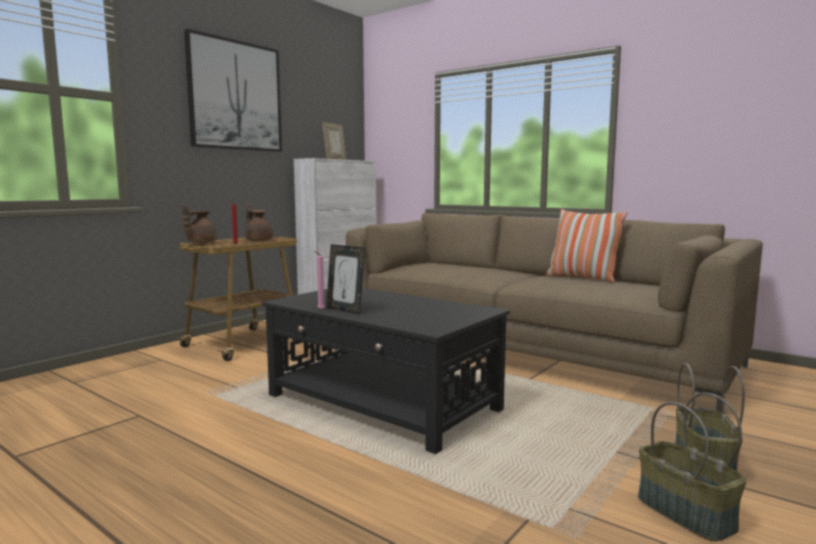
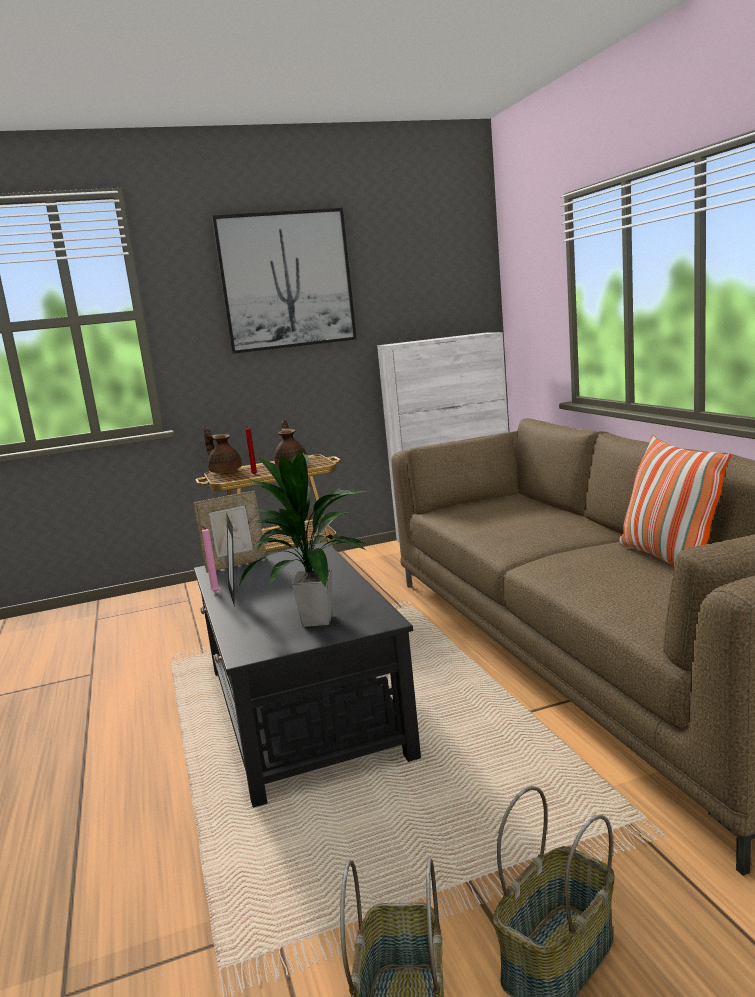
camera: 35 degrees right, 5 degrees up
brown teapot [182,205,217,243] -> brown teapot turned 75 degrees clockwise [204,427,242,473]
picture frame [322,122,346,160] -> picture frame moved to [193,491,267,573]
none -> potted plant [239,448,369,627]

